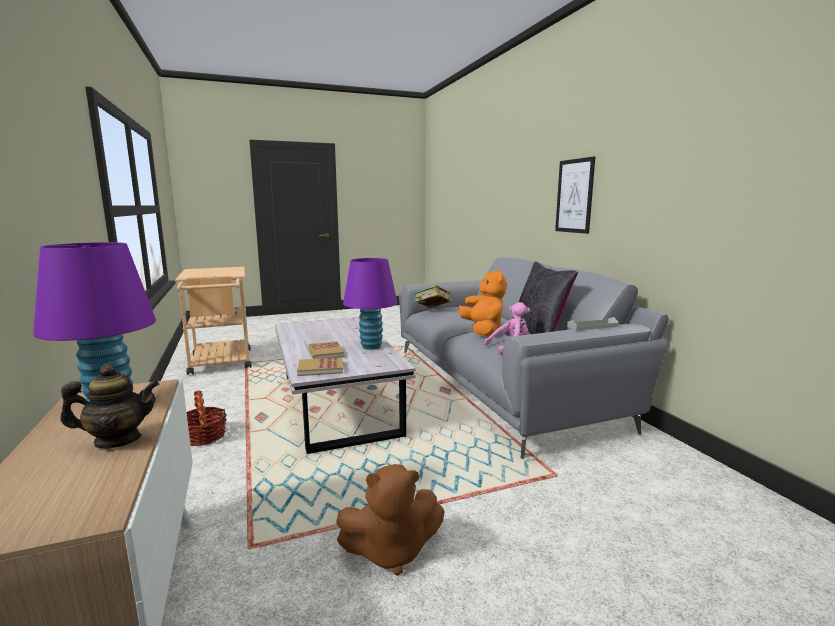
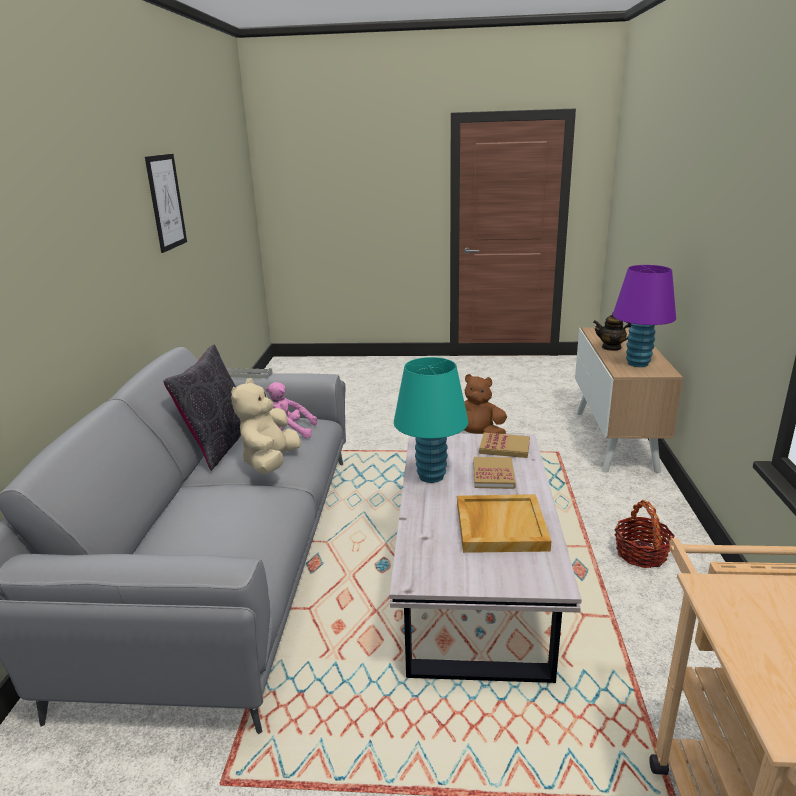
camera: 155 degrees left, 10 degrees up
purple table lamp [343,258,397,350] -> turquoise table lamp [394,357,468,483]
book [414,284,453,308] -> none
orange plush toy [459,269,506,336] -> beige plush toy [231,378,301,474]
picture [555,156,595,234] -> picture moved to [145,154,187,253]
none -> beige tray [457,494,551,553]

